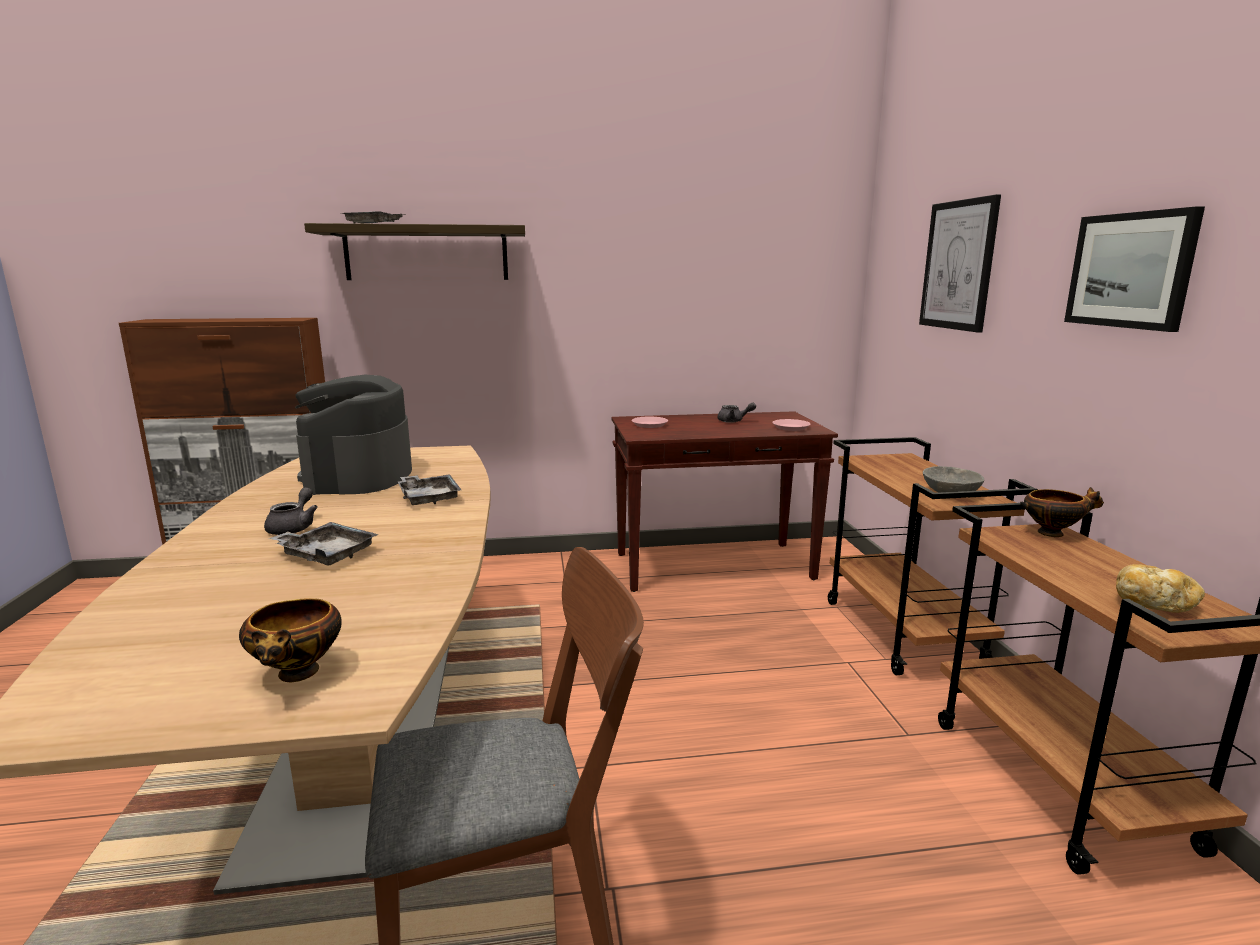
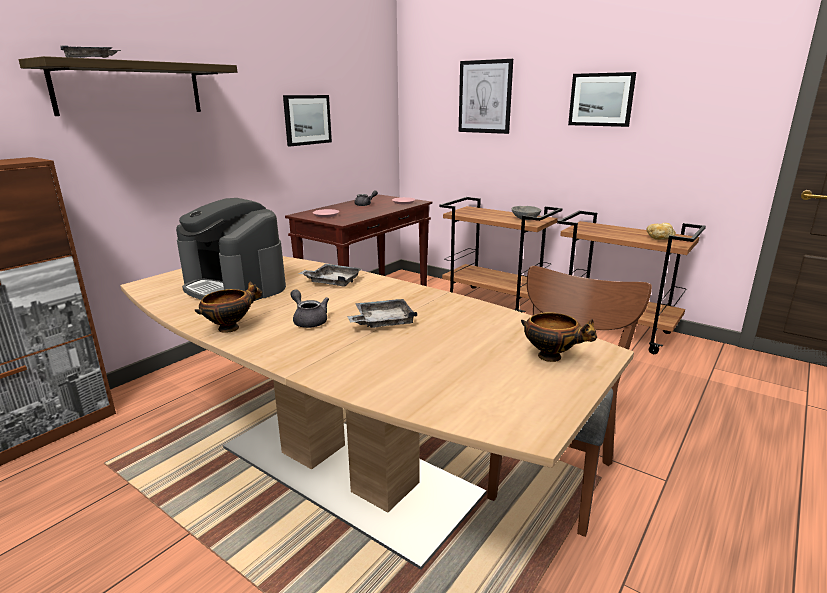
camera: 45 degrees left, 5 degrees up
bowl [1020,487,1104,537] -> bowl moved to [194,281,262,333]
none -> picture [283,95,332,147]

